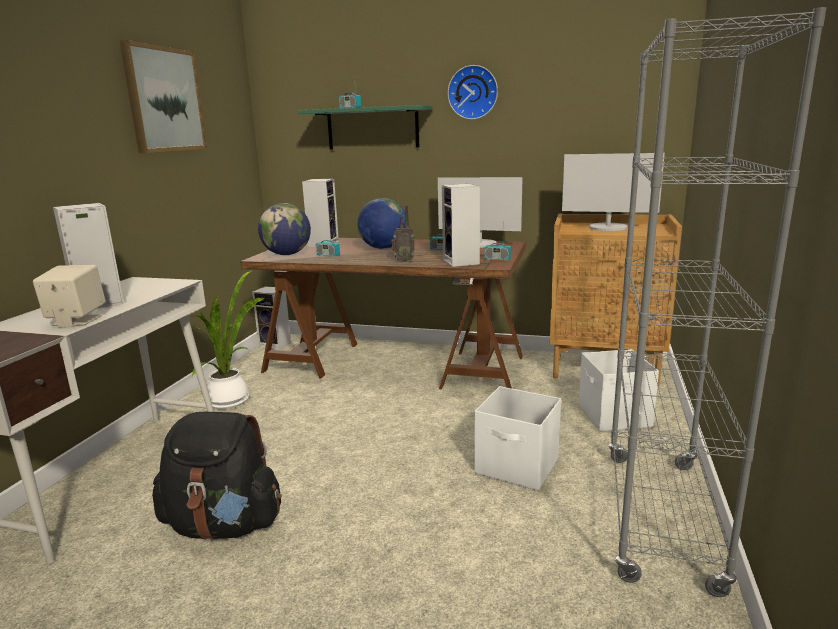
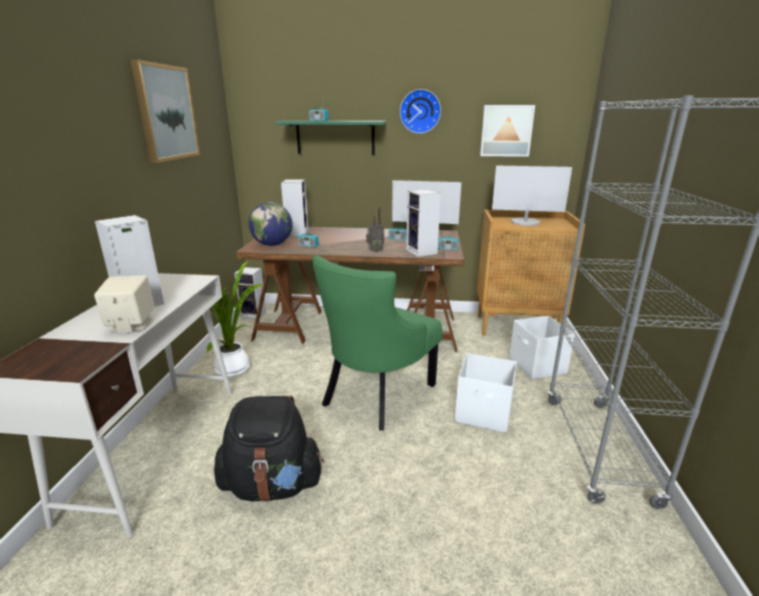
camera: 10 degrees left, 5 degrees up
globe [357,198,406,249] -> none
none -> green chair [312,256,443,431]
none -> picture [480,105,535,157]

